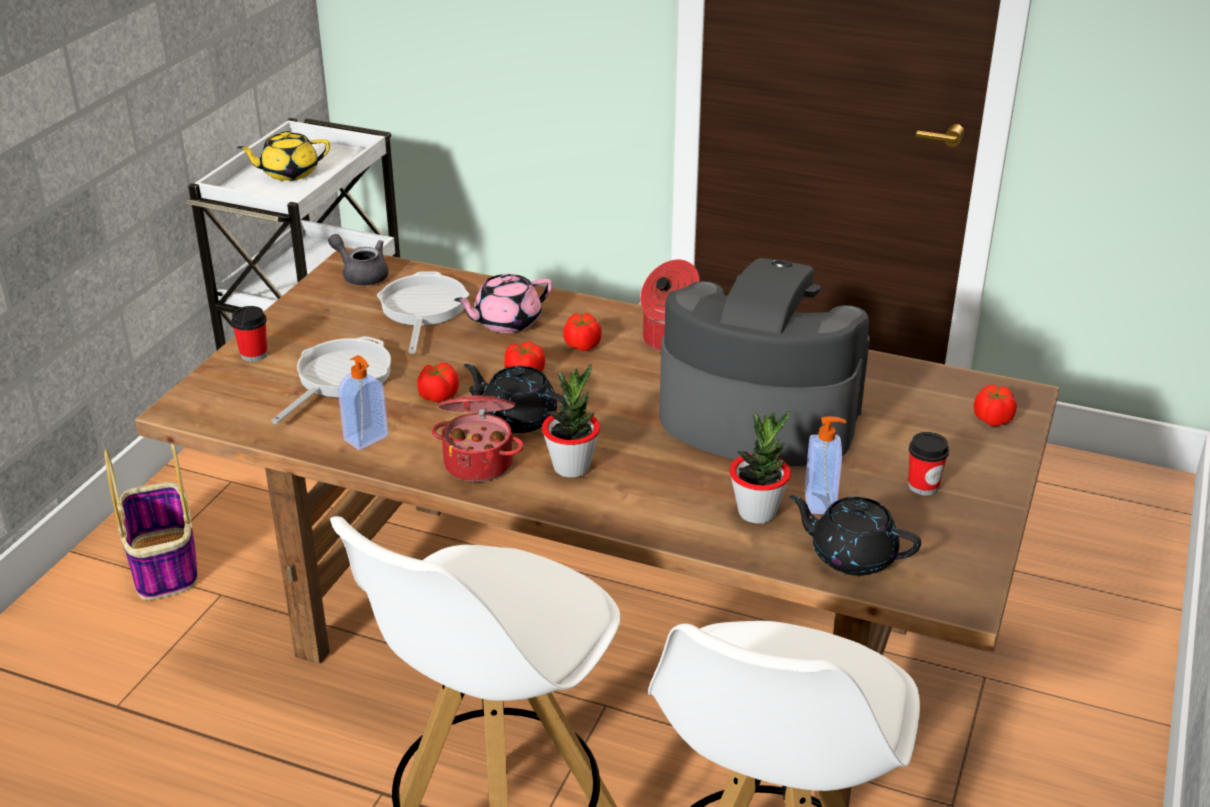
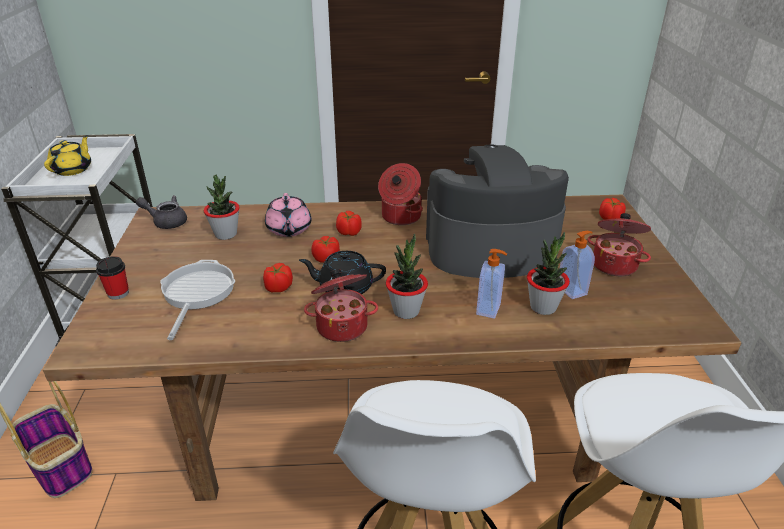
camera: 25 degrees left, 0 degrees up
yellow teapot [237,131,330,181] -> yellow teapot turned 150 degrees clockwise [44,135,91,176]
soap dispenser [338,355,389,450] -> soap dispenser moved to [476,249,507,319]
frying pan [377,271,469,354] -> potted plant [204,174,240,240]
pink teapot [454,274,552,333] -> pink teapot turned 45 degrees counterclockwise [265,193,311,237]
black teapot [789,495,921,576] -> none
cup [908,432,949,495] -> cooking pot [587,213,651,276]

